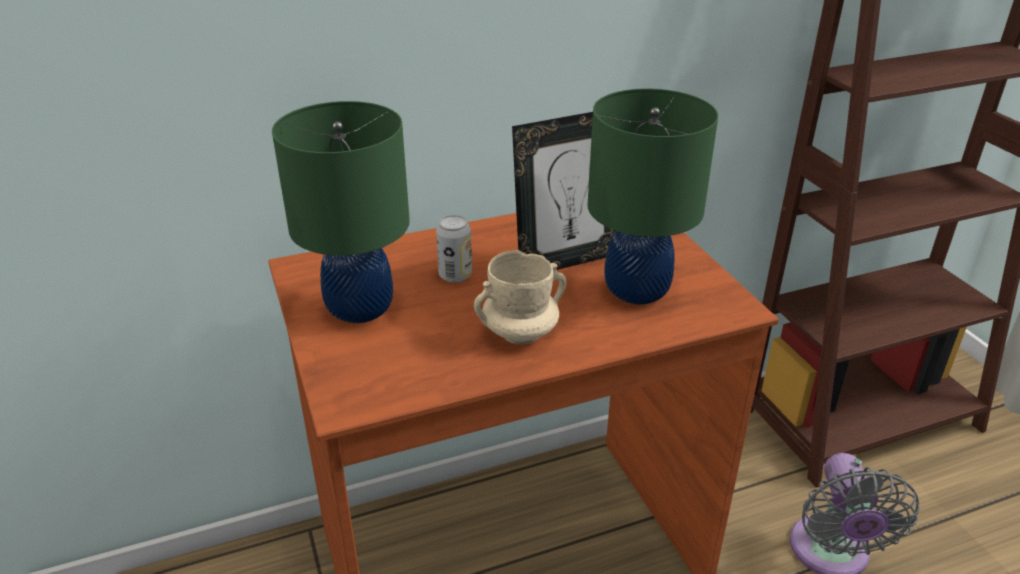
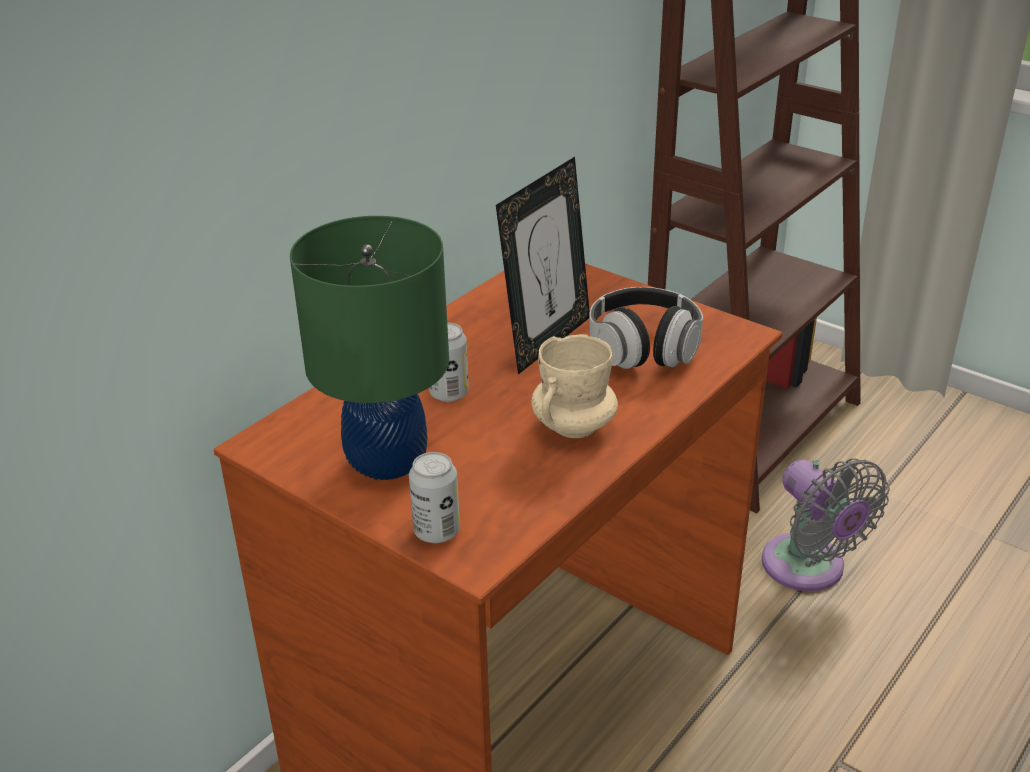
camera: 30 degrees left, 0 degrees up
green table lamp [587,89,718,304] -> headphones [589,287,703,369]
none -> can [409,452,460,543]

